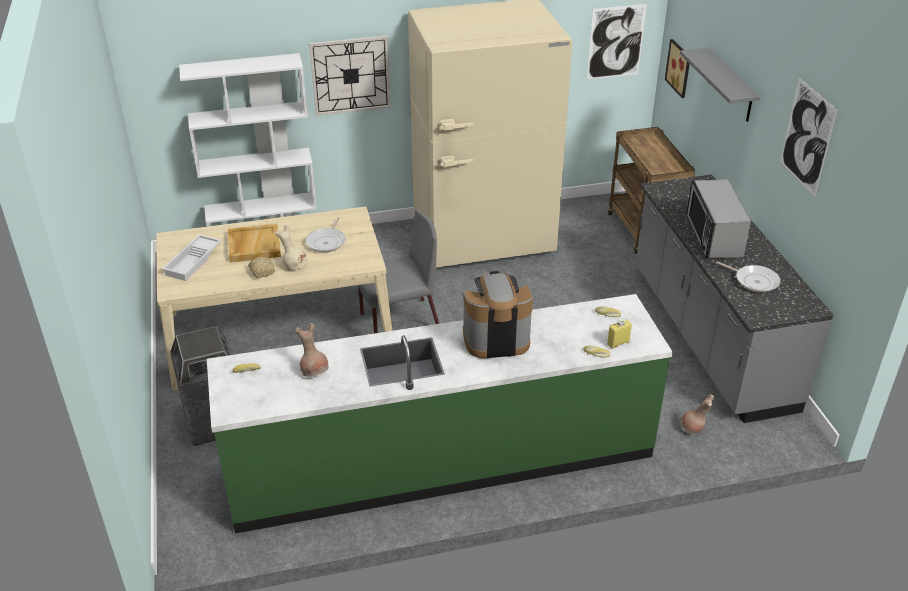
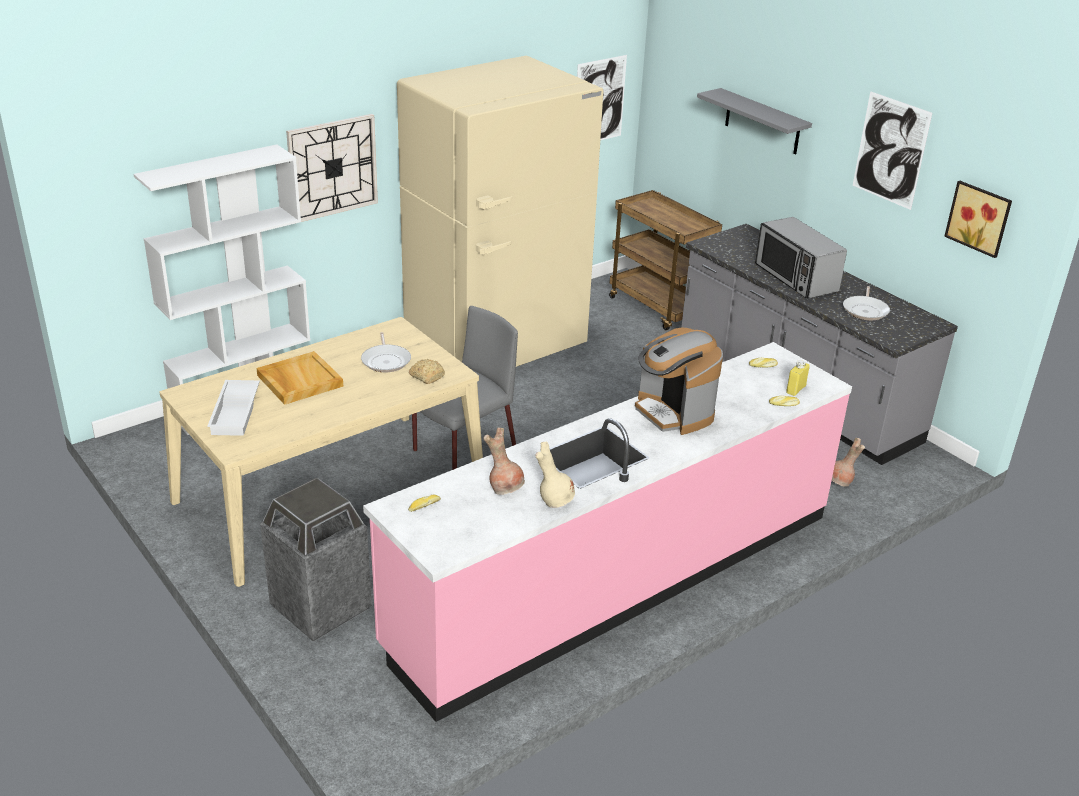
camera: 25 degrees left, 5 degrees down
green counter [207,294,673,534] -> pink counter [363,342,852,722]
bread [248,257,275,278] -> bread moved to [409,359,445,384]
beige vase [275,225,307,271] -> beige vase moved to [535,442,575,508]
coffee machine [463,271,533,358] -> coffee machine turned 90 degrees counterclockwise [635,327,723,435]
picture [665,39,690,98] -> picture moved to [944,181,1012,258]
frying pan [716,261,781,292] -> frying pan turned 90 degrees clockwise [843,286,890,320]

